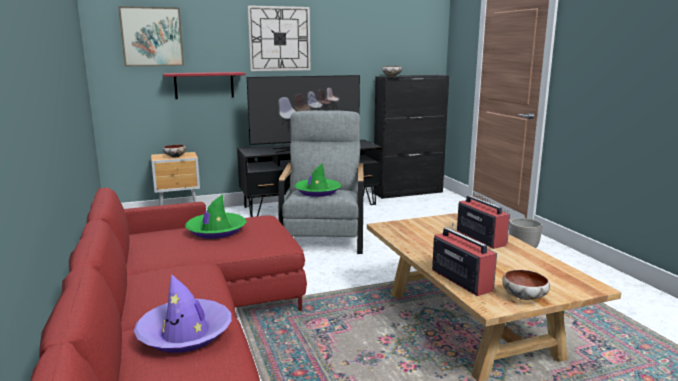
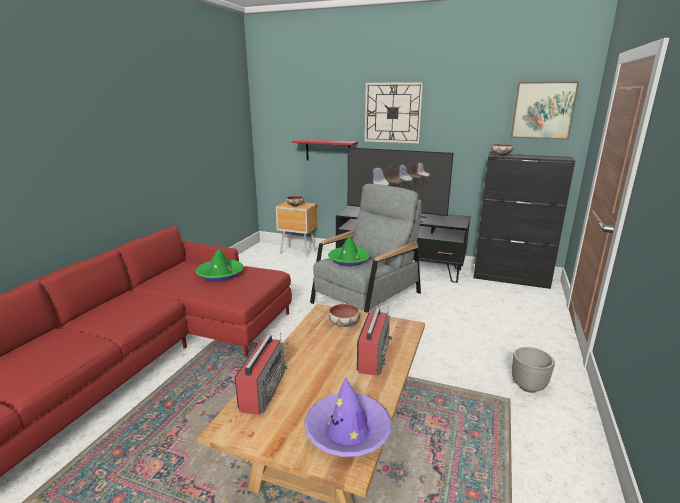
camera: 40 degrees right, 5 degrees up
picture [118,6,184,66] -> picture moved to [511,82,579,140]
purple hat [134,274,232,353] -> purple hat moved to [304,377,392,457]
bowl [502,270,550,300] -> bowl moved to [329,304,360,327]

